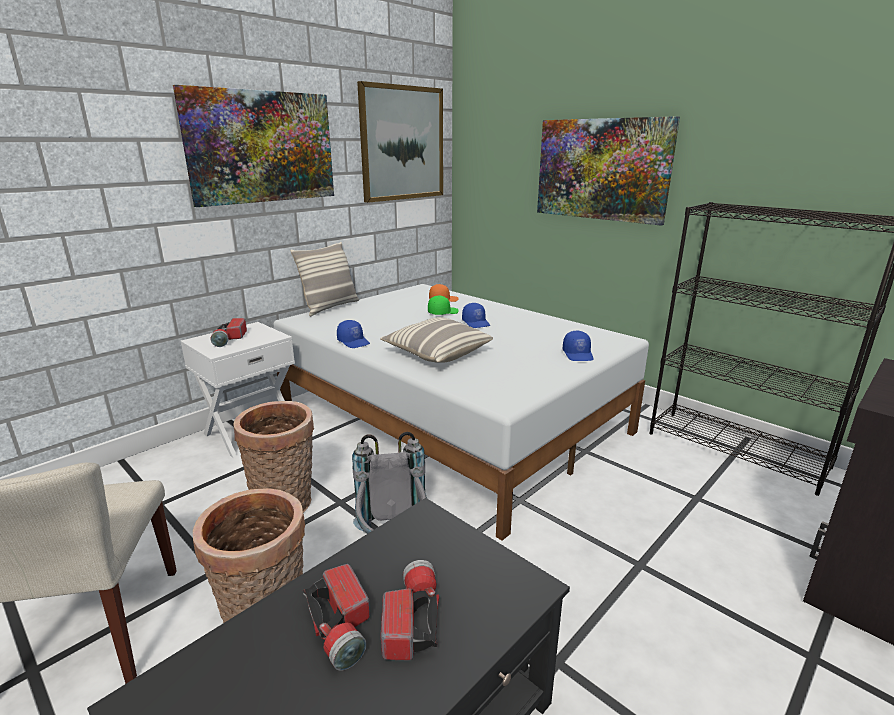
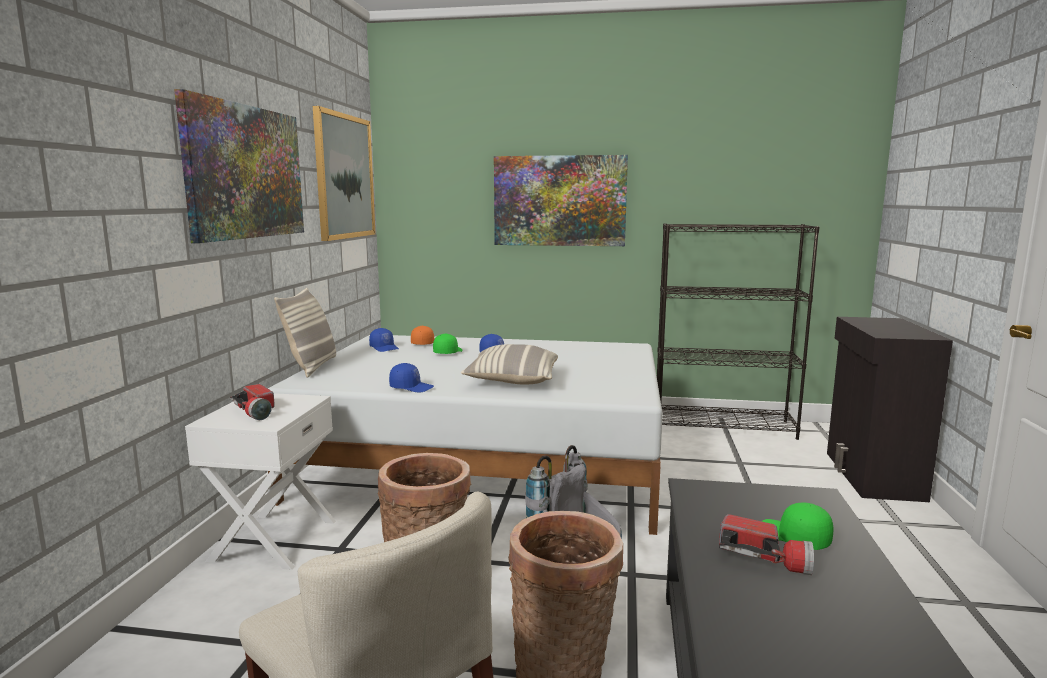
camera: 35 degrees left, 10 degrees down
flashlight [381,560,439,661] -> green cap [762,502,833,550]
blue cap [563,331,594,361] -> blue cap moved to [369,328,399,352]

